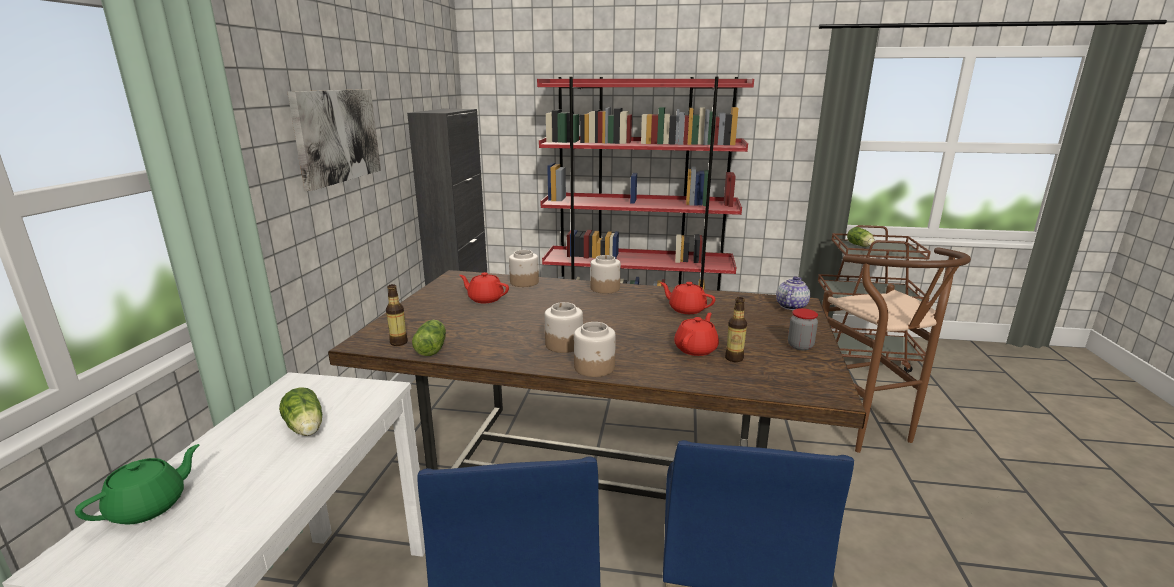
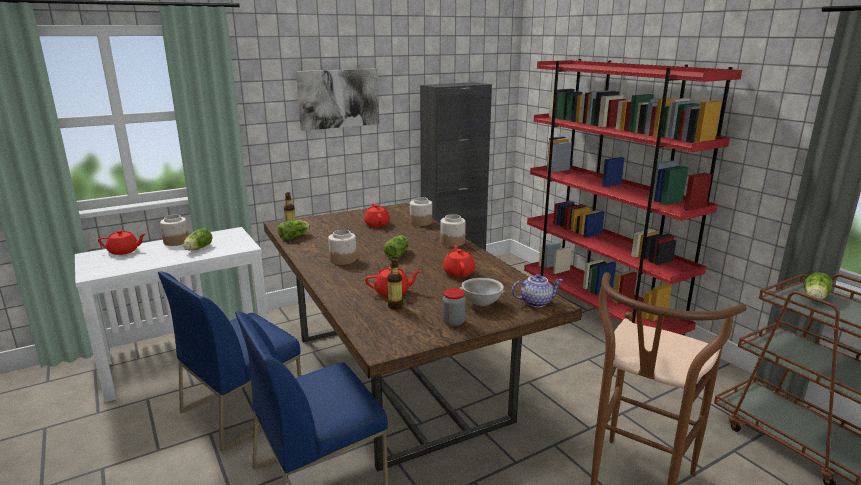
camera: 50 degrees right, 0 degrees up
green teapot [75,444,200,525] -> red teapot [98,230,145,255]
jar [574,322,616,377] -> jar moved to [160,215,189,246]
none -> lettuce [384,235,408,258]
none -> grey bowl [459,278,505,306]

